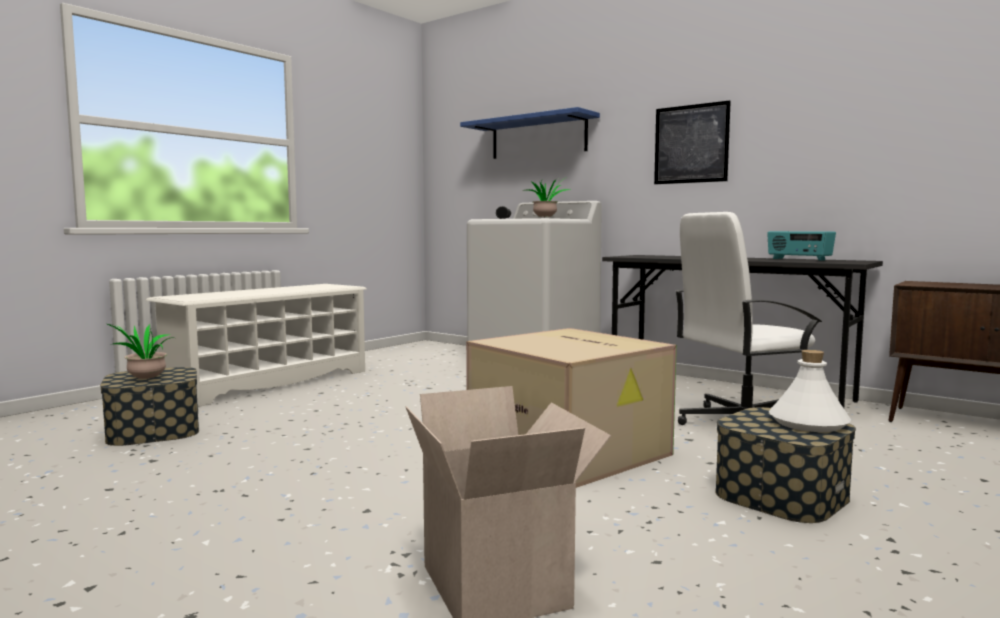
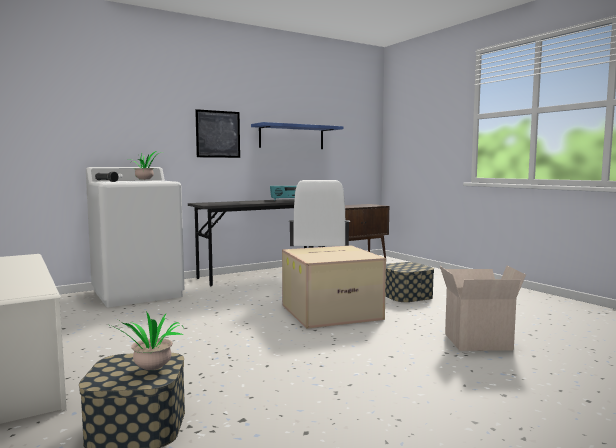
camera: 70 degrees left, 0 degrees up
blue shelf [460,107,600,159] -> blue shelf moved to [251,122,343,149]
white bottle [769,350,851,432] -> none

